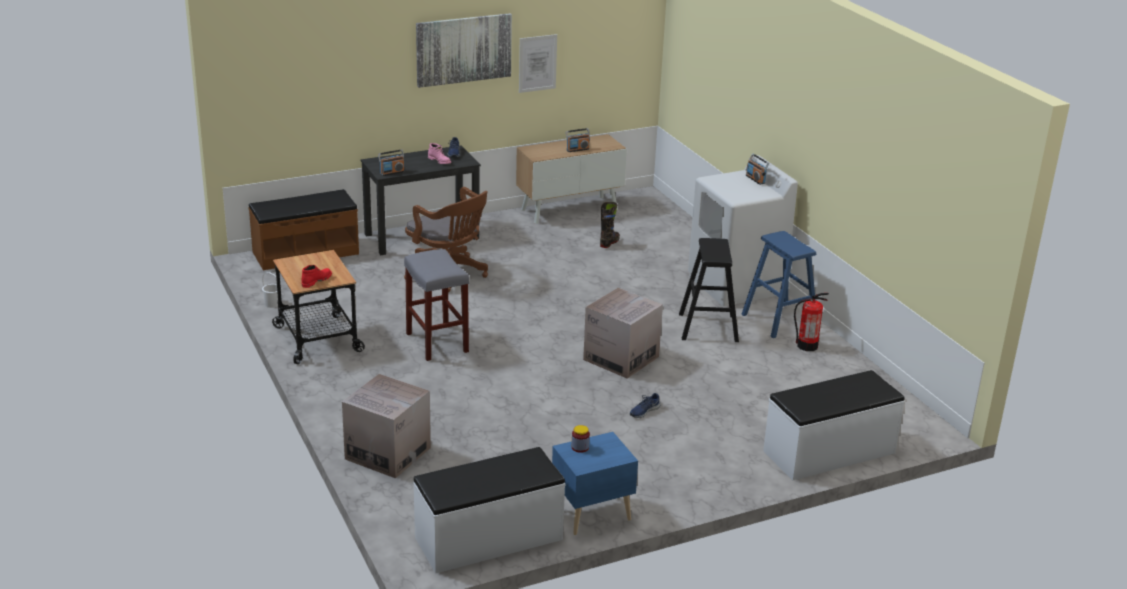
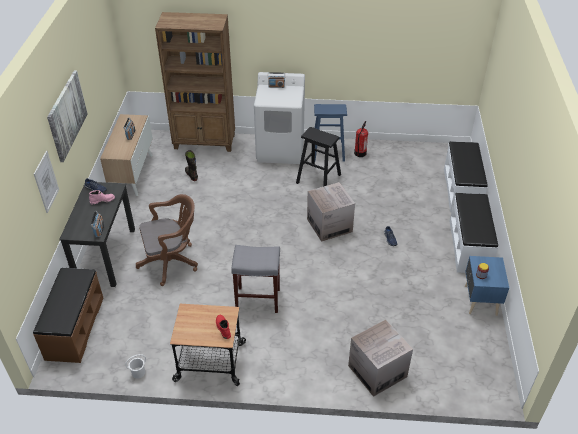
camera: 60 degrees left, 15 degrees up
white bench [413,447,565,574] -> white bench moved to [449,193,498,273]
picture [519,34,557,93] -> picture moved to [34,151,59,213]
none -> brown bookcase [155,12,235,152]

